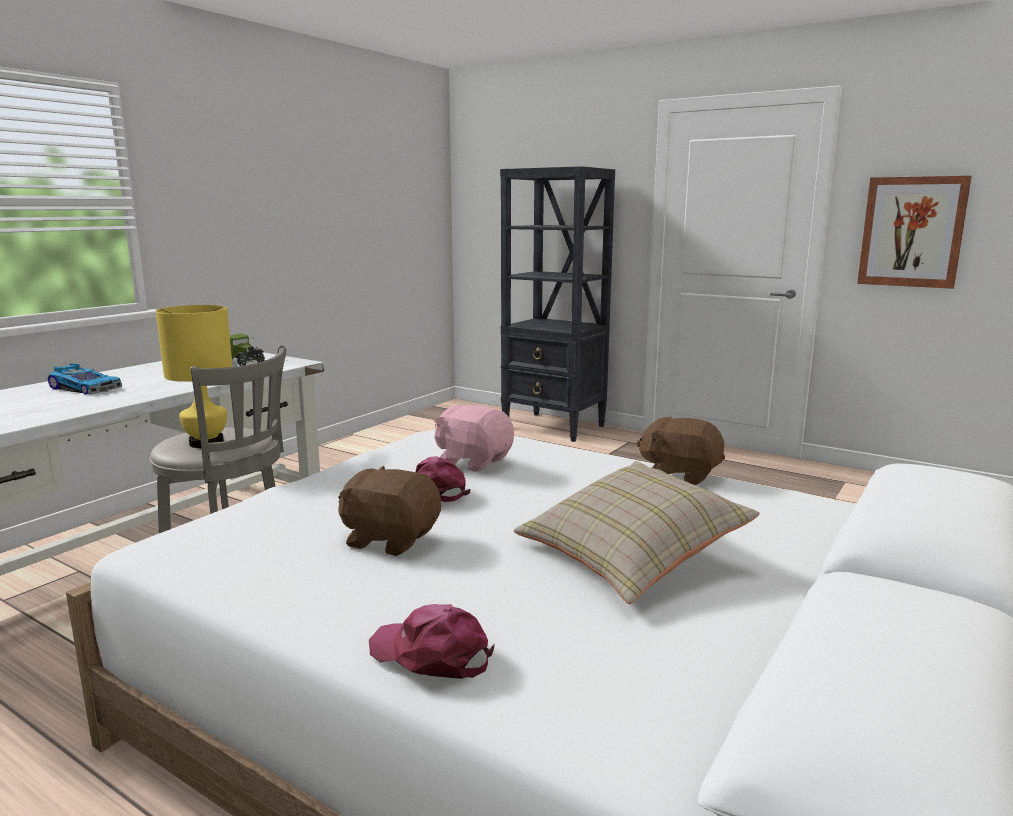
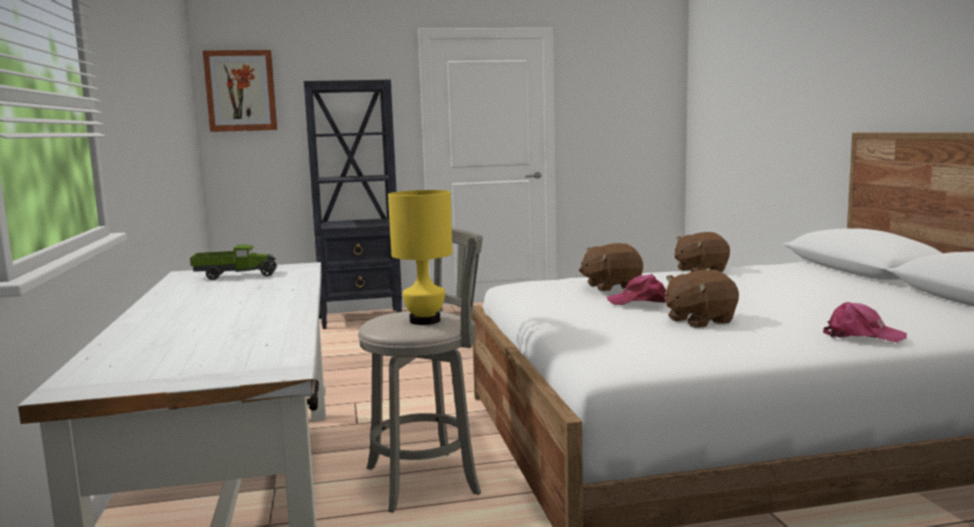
camera: 45 degrees left, 5 degrees down
toy car [48,363,122,395] -> none
pink cap [369,604,494,679] -> pink cap turned 150 degrees counterclockwise [823,302,907,342]
pink plush toy [434,405,514,472] -> brown plush toy [579,243,643,291]
beige pillow [513,461,760,604] -> none
picture [857,176,972,289] -> picture moved to [203,50,277,132]

